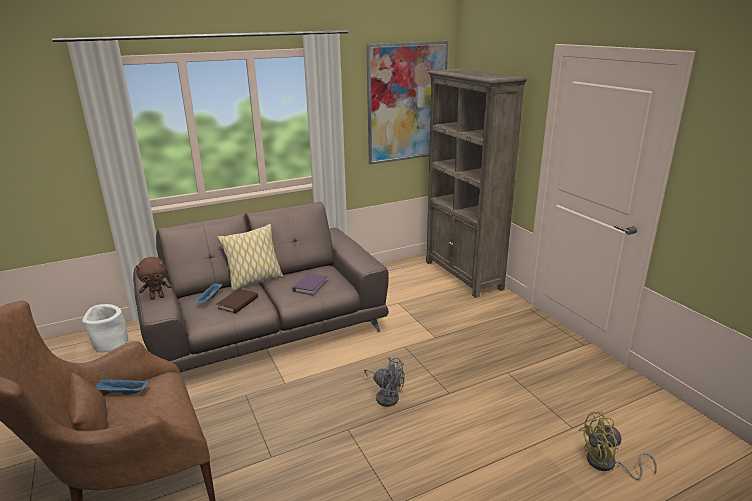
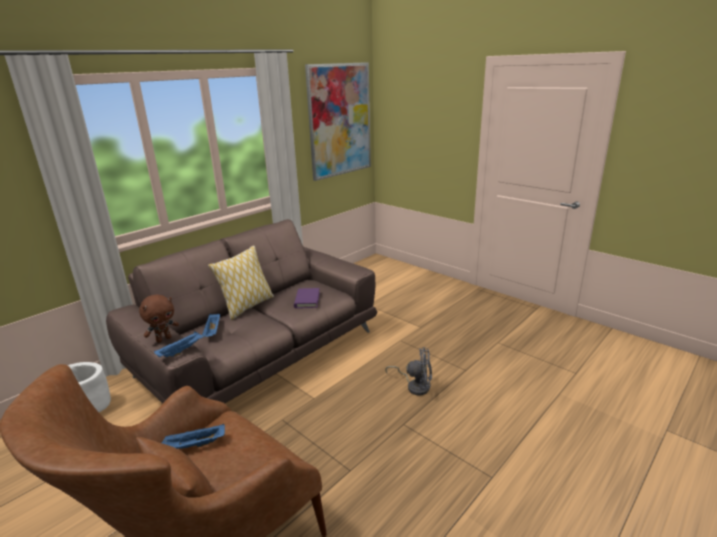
camera: 20 degrees left, 0 degrees up
brown book [217,289,258,314] -> none
brown bookcase [426,69,527,298] -> none
yellow fan [579,411,657,480] -> none
none -> blue tray [154,331,205,357]

